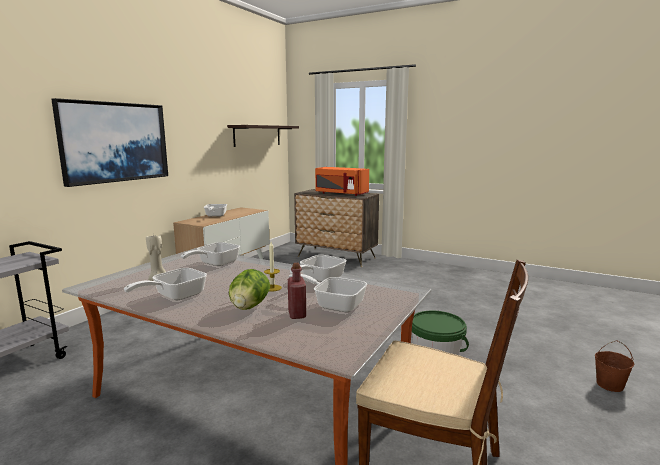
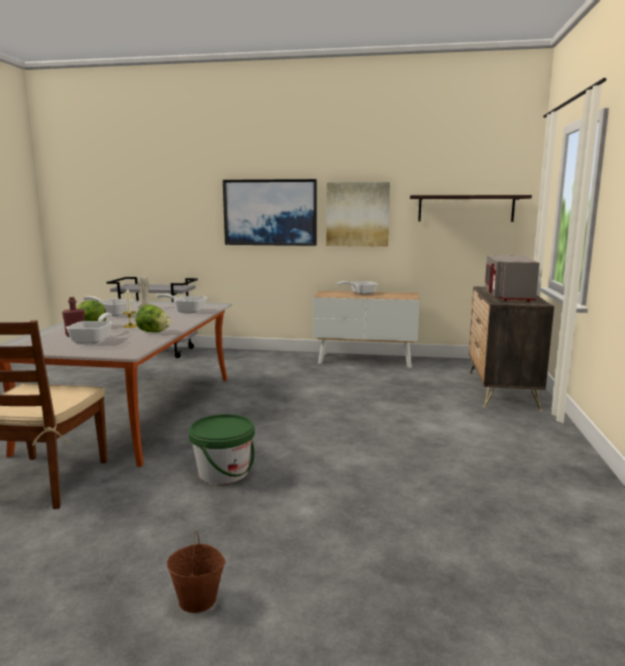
camera: 70 degrees right, 0 degrees up
frying pan [290,255,346,282] -> lettuce [135,305,171,333]
orange microwave [315,167,369,196] -> grey microwave [485,255,540,302]
none -> picture [326,182,390,247]

